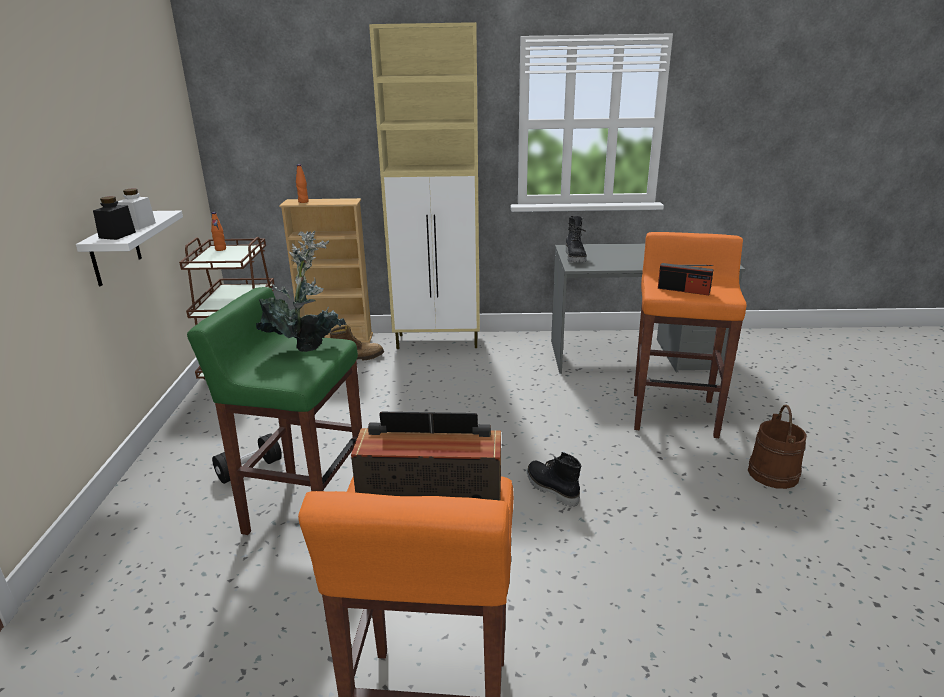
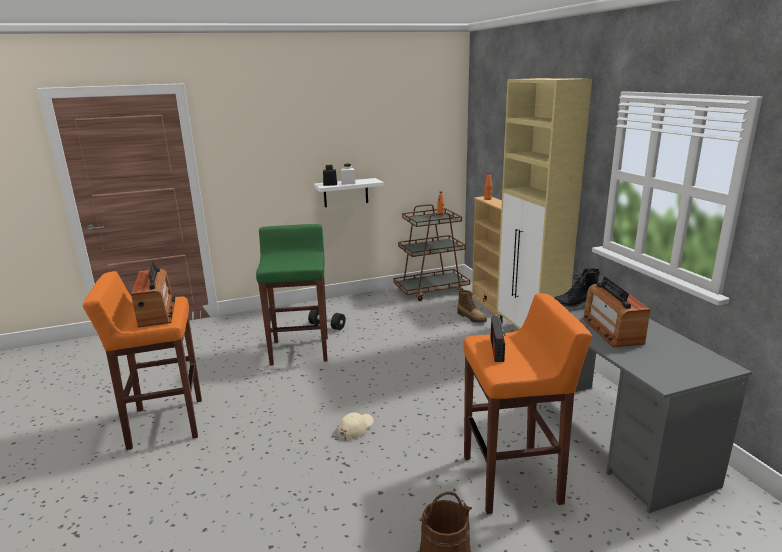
camera: 70 degrees right, 5 degrees down
potted plant [256,230,347,352] -> none
black boot [527,452,581,507] -> beige cap [338,412,374,440]
none -> radio [582,276,651,347]

